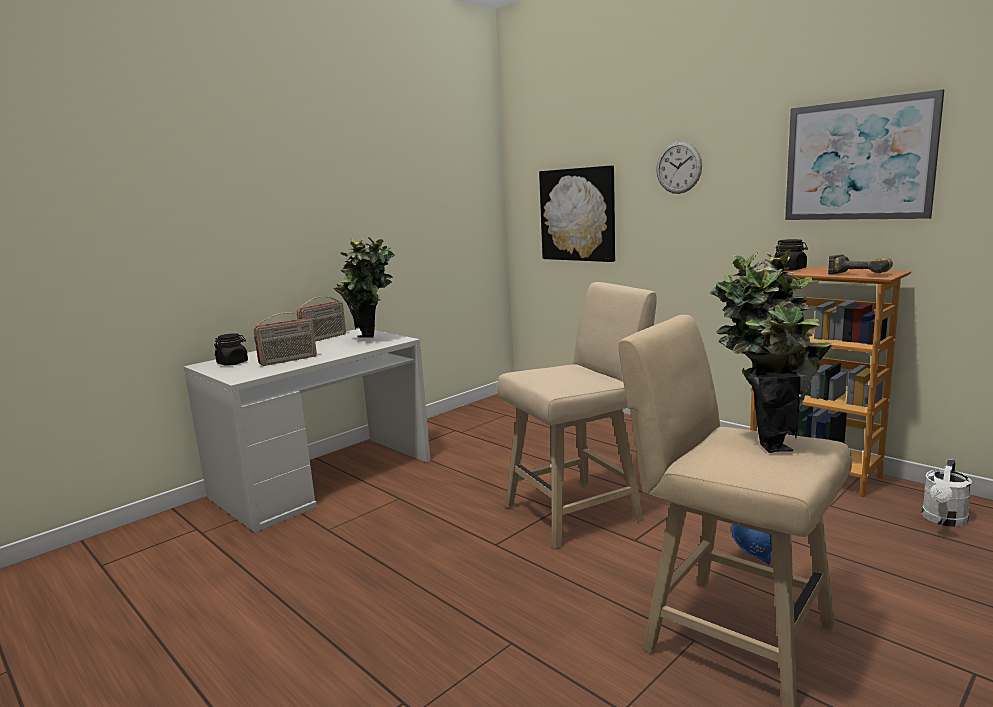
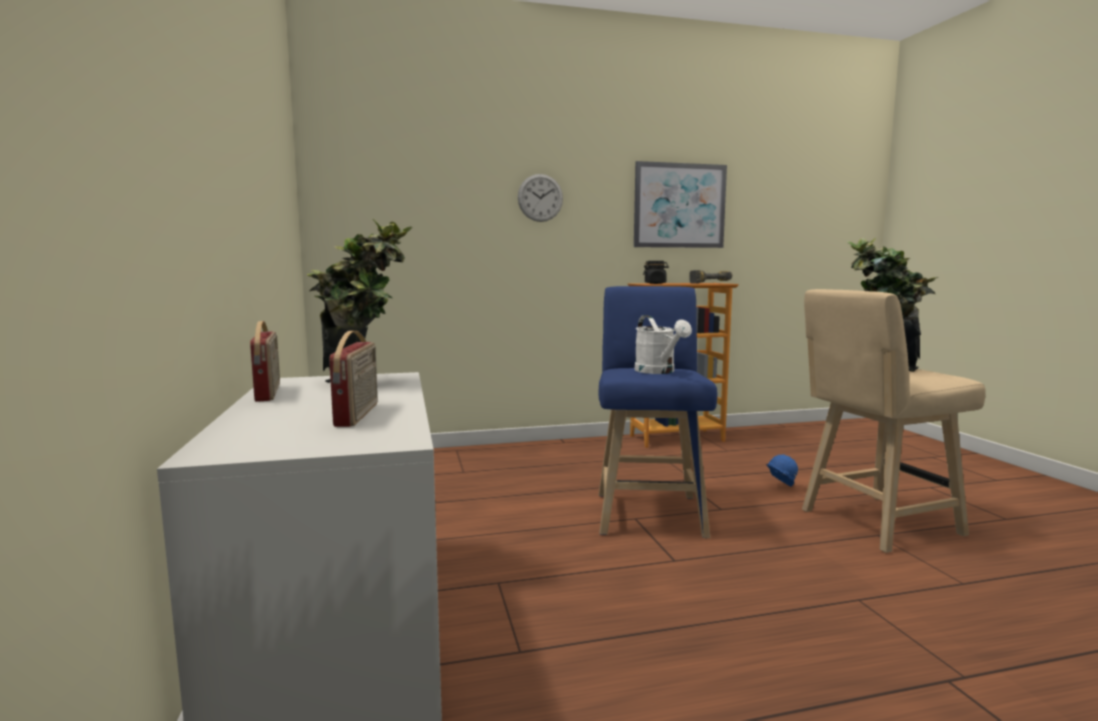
camera: 60 degrees left, 5 degrees down
black jar [214,333,248,365] -> none
beige stool [497,282,657,549] -> blue stool [599,286,717,538]
picture [539,166,615,262] -> none
white watering can [922,459,972,527] -> white watering can moved to [635,315,692,374]

